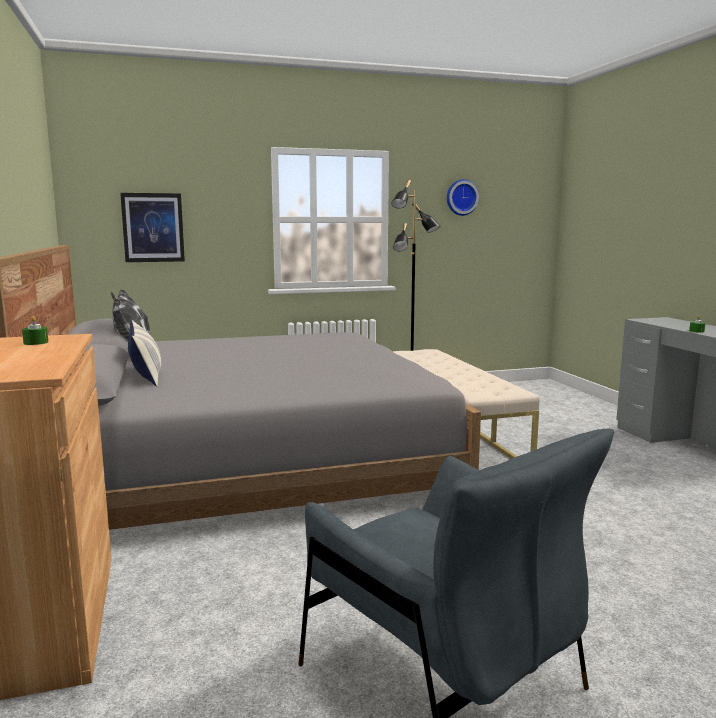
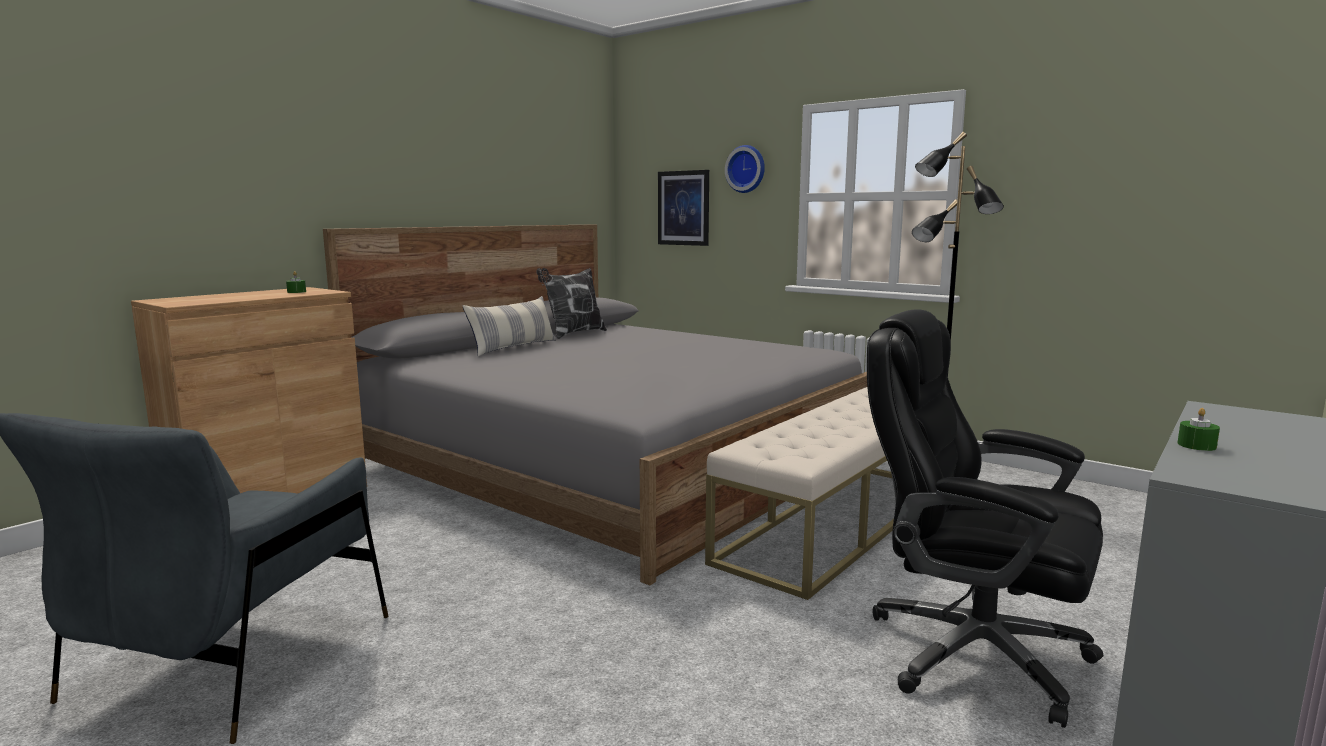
camera: 55 degrees right, 0 degrees up
wall clock [447,179,479,216] -> wall clock moved to [725,145,765,193]
none -> black office chair [867,310,1103,728]

